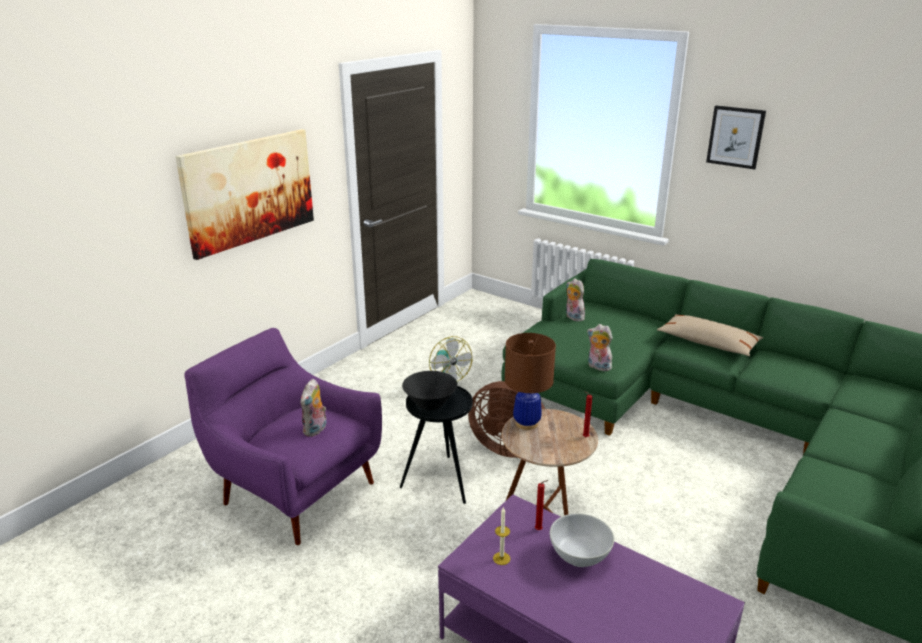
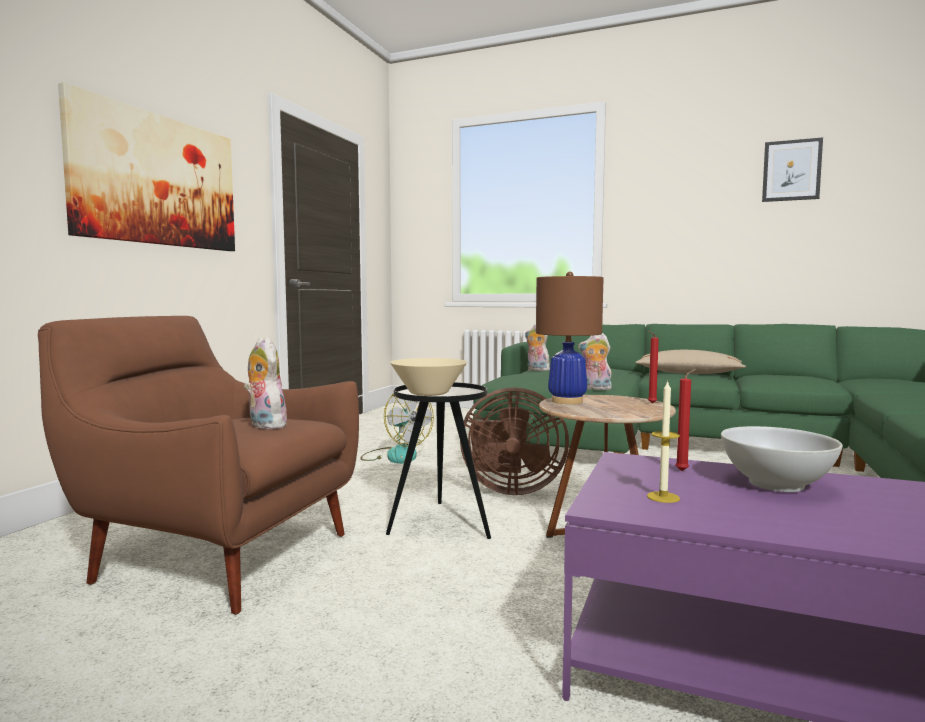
camera: 15 degrees left, 20 degrees down
purple armchair [184,328,382,545] -> brown armchair [38,316,359,615]
plush toy [300,379,326,437] -> plush toy turned 135 degrees clockwise [244,337,289,429]
black bowl [402,371,458,410] -> beige bowl [390,358,467,396]
picture [706,105,766,169] -> picture moved to [762,137,823,202]

